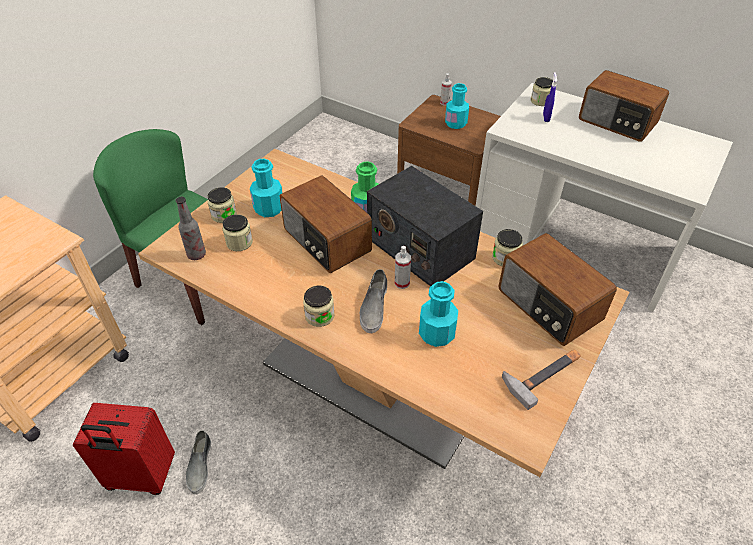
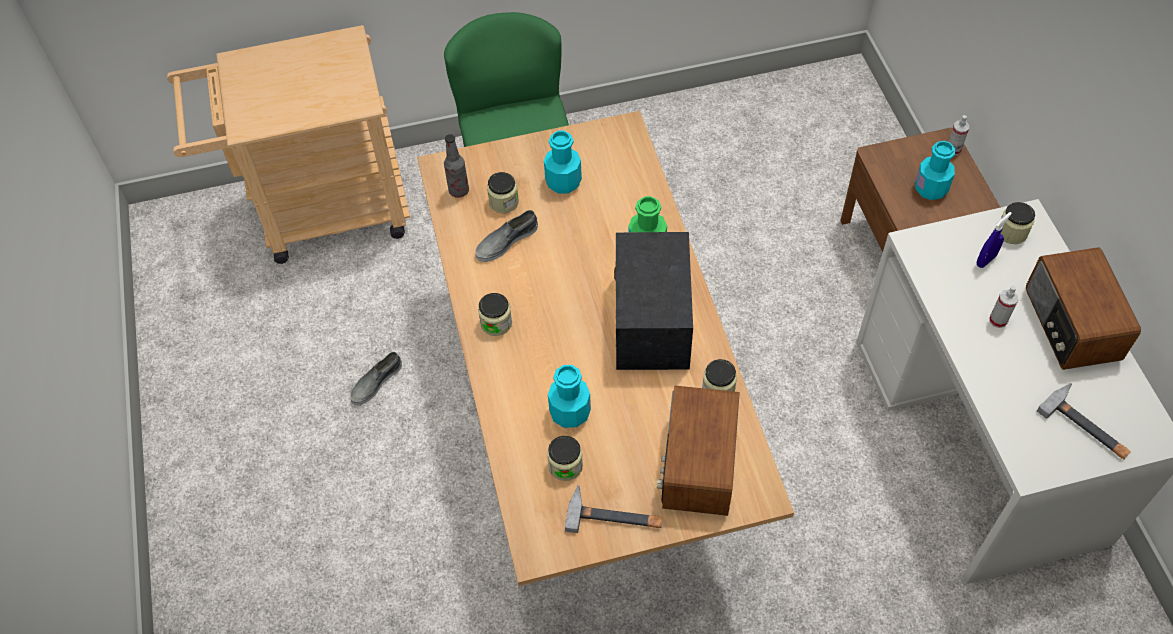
camera: 45 degrees right, 10 degrees up
red suitcase [73,403,175,495] -> none
jar [207,187,237,223] -> jar moved to [547,436,583,481]
radio [280,175,372,273] -> none
grey shoe [360,269,387,333] -> grey shoe moved to [475,210,538,262]
spray bottle [395,246,411,289] -> spray bottle moved to [989,286,1019,328]
none -> hammer [1037,383,1131,459]

